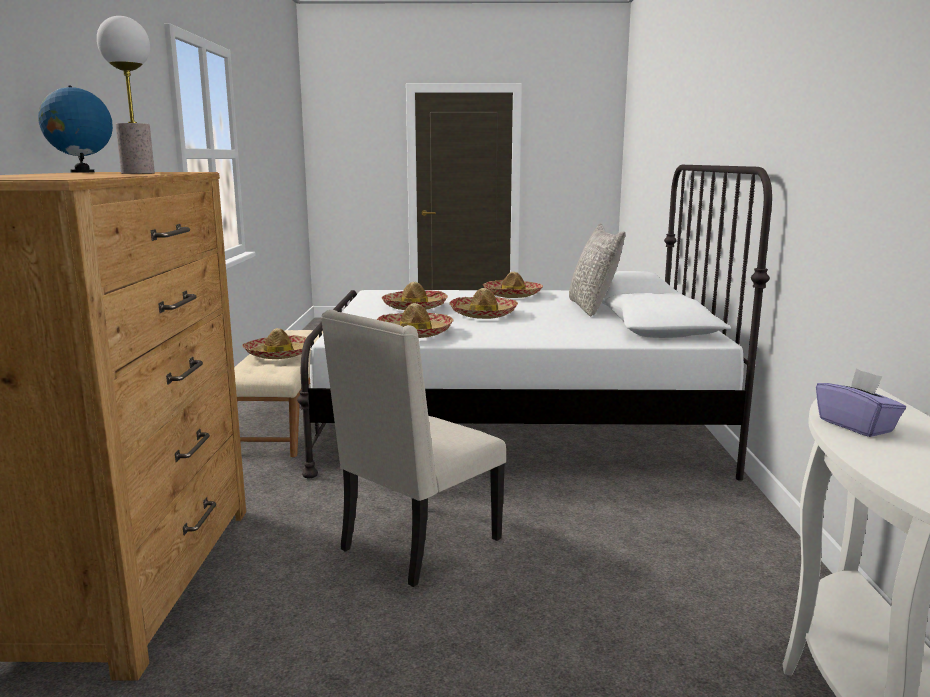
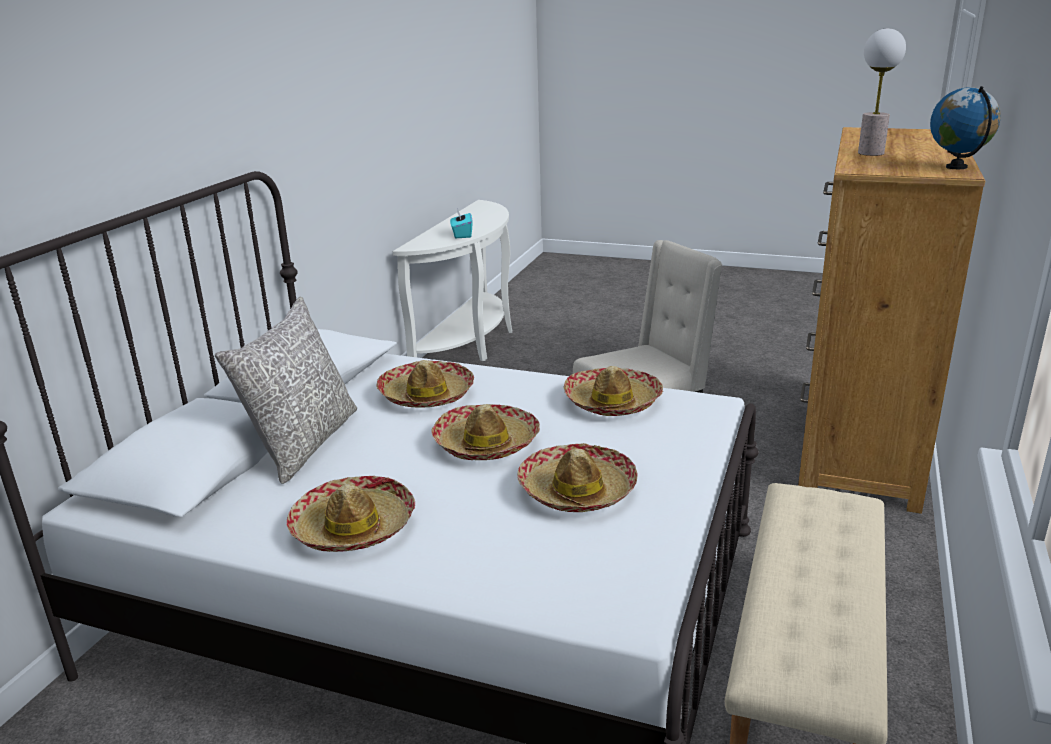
camera: 160 degrees left, 10 degrees up
hat [242,328,307,359] -> hat moved to [376,360,474,408]
purple tissue box [816,368,906,437] -> turquoise tissue box [450,208,472,238]

